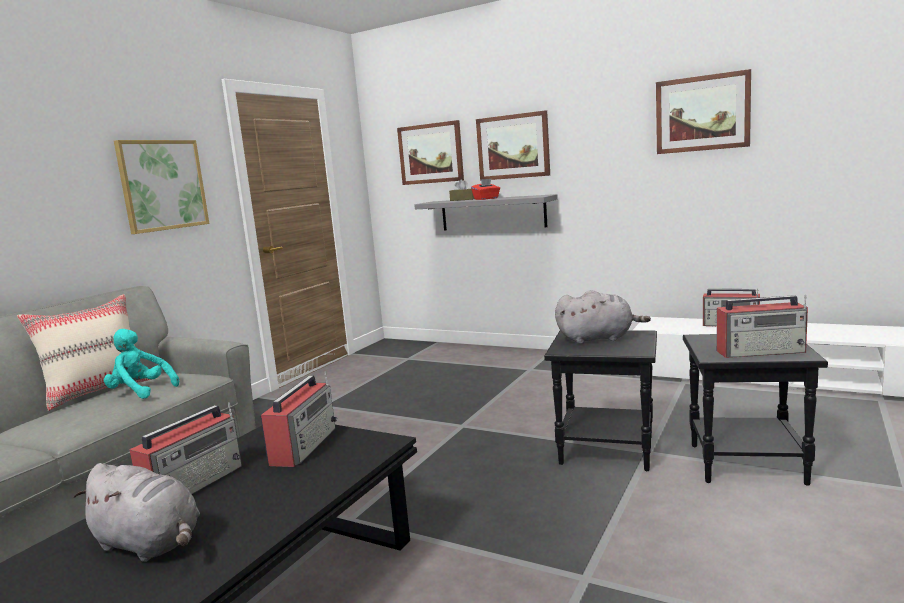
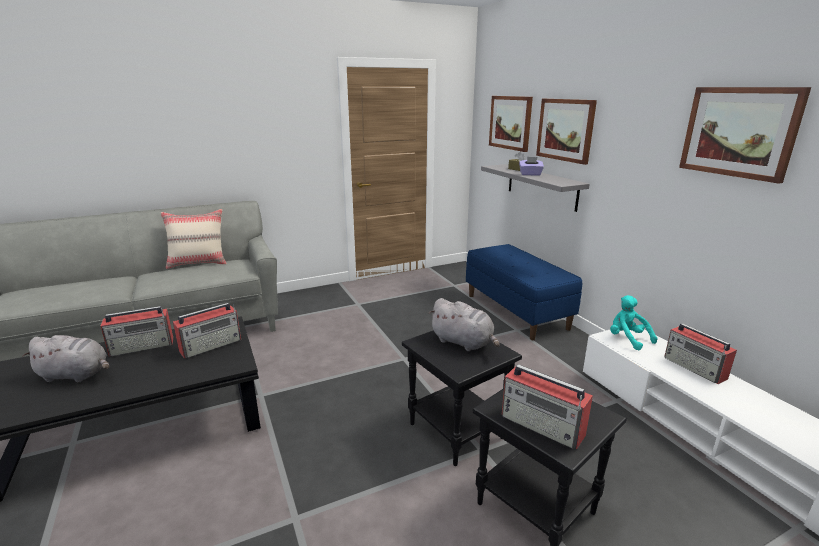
camera: 35 degrees right, 10 degrees up
grey plush toy [74,463,200,562] -> grey plush toy turned 60 degrees counterclockwise [22,335,109,383]
turquoise plush toy [104,329,179,399] -> turquoise plush toy moved to [610,295,658,350]
picture [114,140,209,234] -> none
red tissue box [471,179,500,200] -> purple tissue box [519,157,544,176]
none -> blue bench [466,244,582,340]

